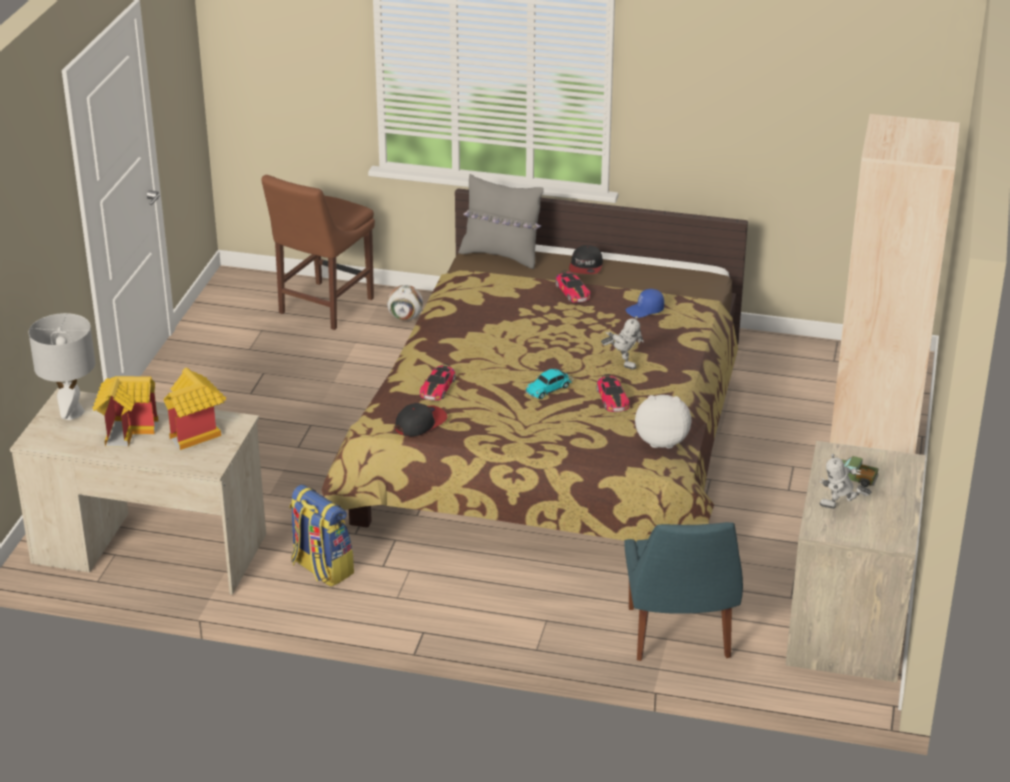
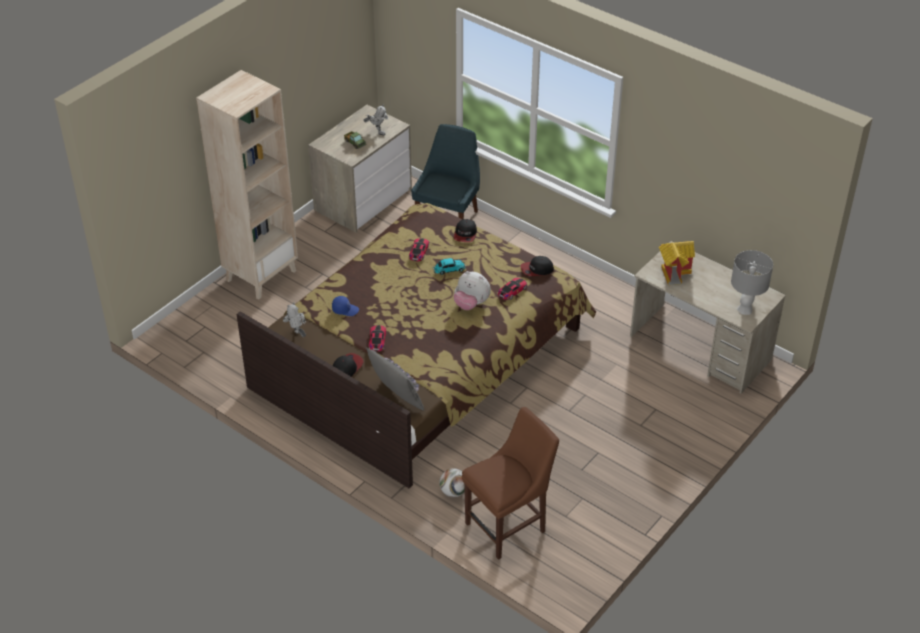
camera: 155 degrees left, 10 degrees up
toy house [92,376,159,447] -> none
backpack [289,485,354,587] -> none
toy robot [601,316,644,369] -> toy robot moved to [283,302,306,337]
plush toy [635,395,692,448] -> plush toy moved to [454,271,491,310]
none -> cap [454,219,477,242]

